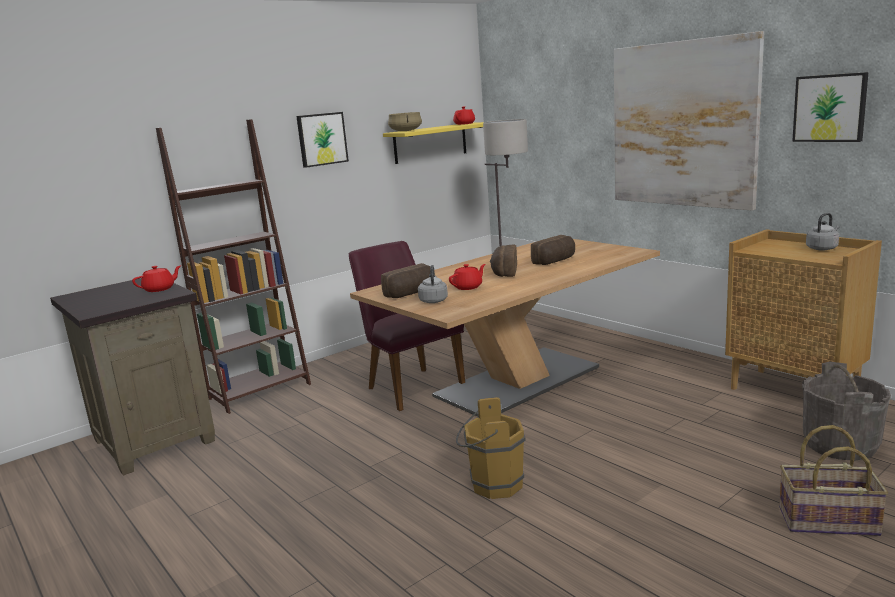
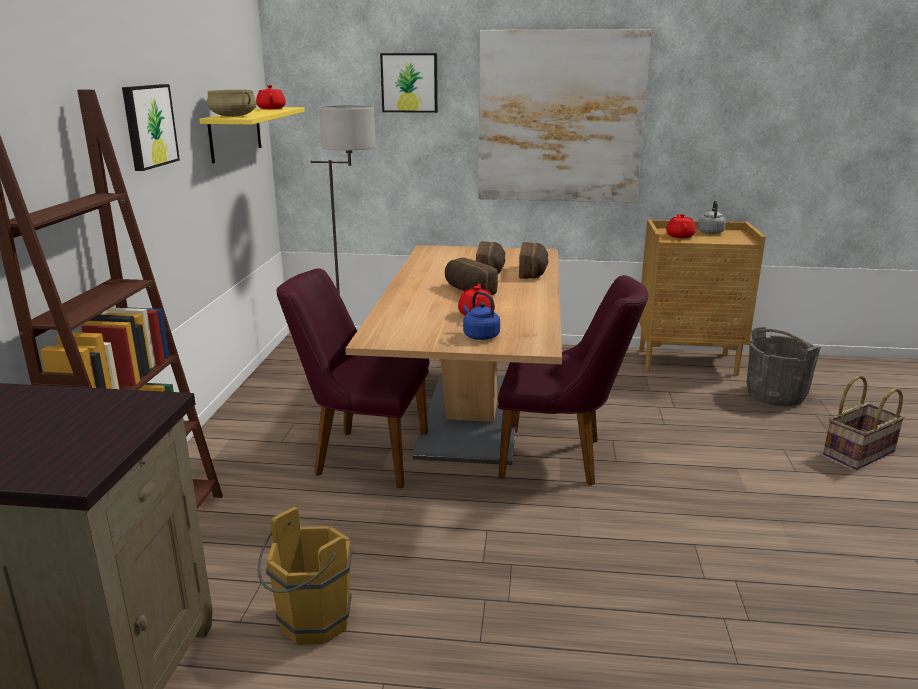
camera: 45 degrees left, 5 degrees up
red teapot [132,265,182,292] -> red teapot moved to [666,214,696,238]
bread [381,263,430,298] -> bread moved to [519,242,549,279]
grey kettle [418,265,448,303] -> blue kettle [463,291,500,340]
brown bucket [456,397,526,499] -> brown bucket moved to [258,507,353,645]
picture [792,72,869,142] -> picture moved to [380,53,438,113]
none -> purple chair [498,275,648,486]

